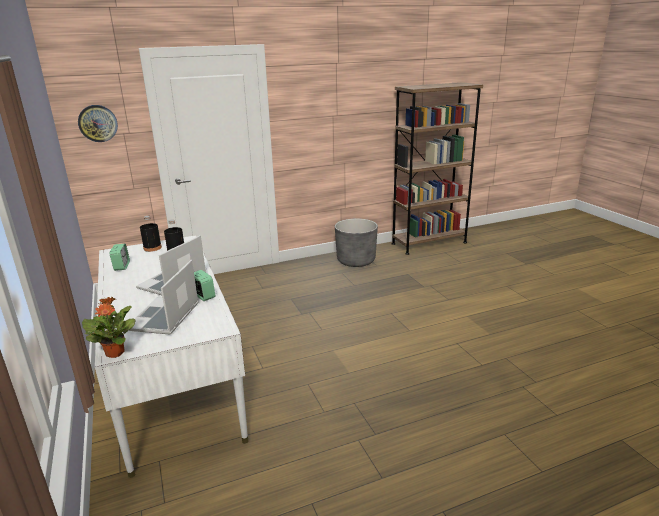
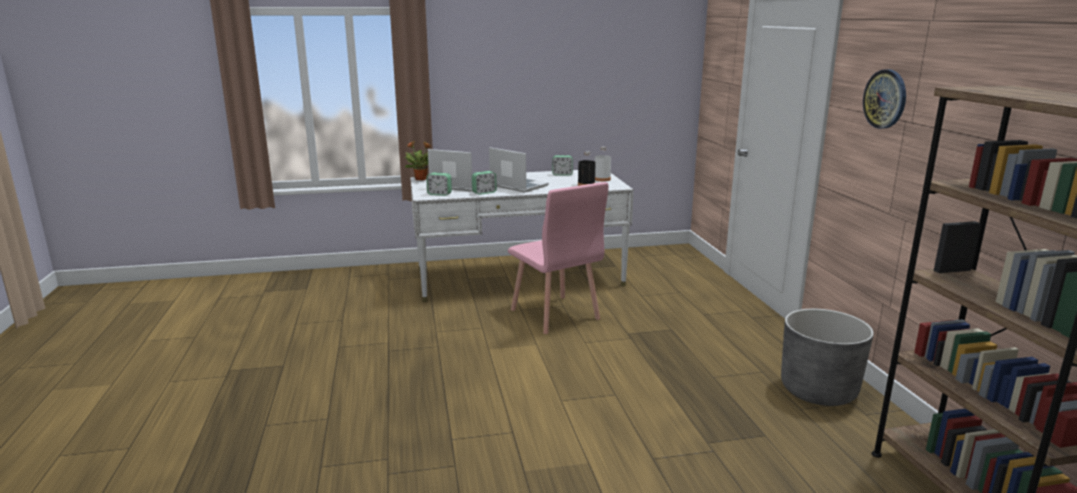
camera: 100 degrees right, 5 degrees down
wall clock [78,105,118,142] -> wall clock moved to [863,69,906,129]
black bottle [140,216,162,252] -> white bottle [595,147,611,182]
none -> alarm clock [426,173,452,196]
none -> pink chair [508,182,609,334]

